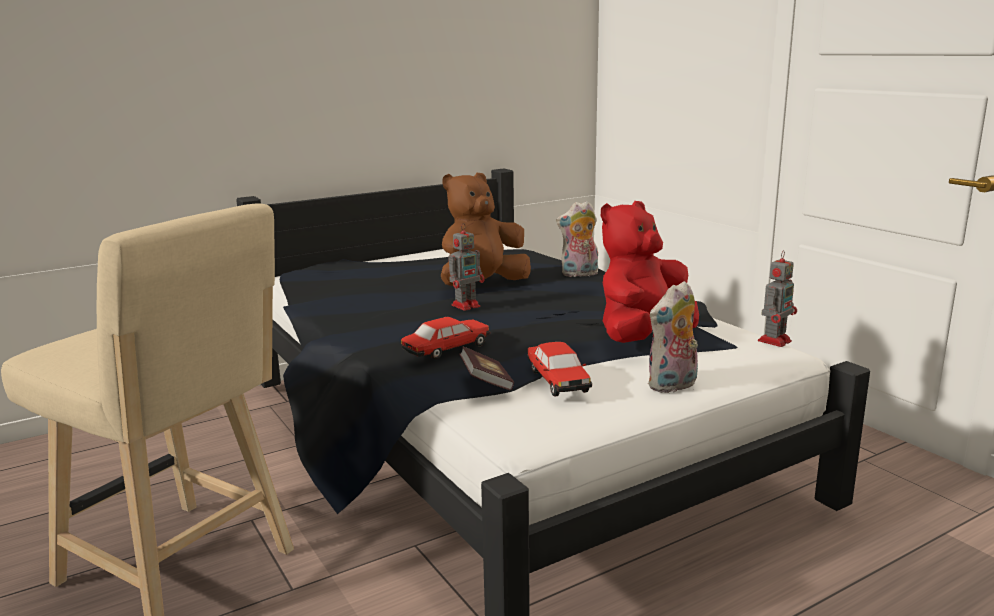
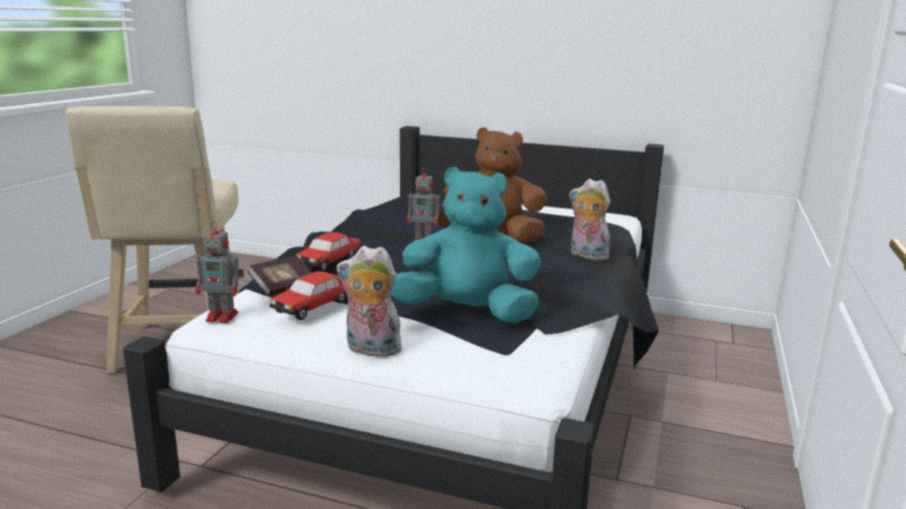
camera: 50 degrees right, 0 degrees up
toy car [401,317,490,359] -> toy car turned 105 degrees clockwise [296,232,361,272]
red plush toy [601,201,699,343] -> turquoise plush toy [391,167,541,323]
toy robot [758,250,797,347] -> toy robot moved to [195,221,244,323]

